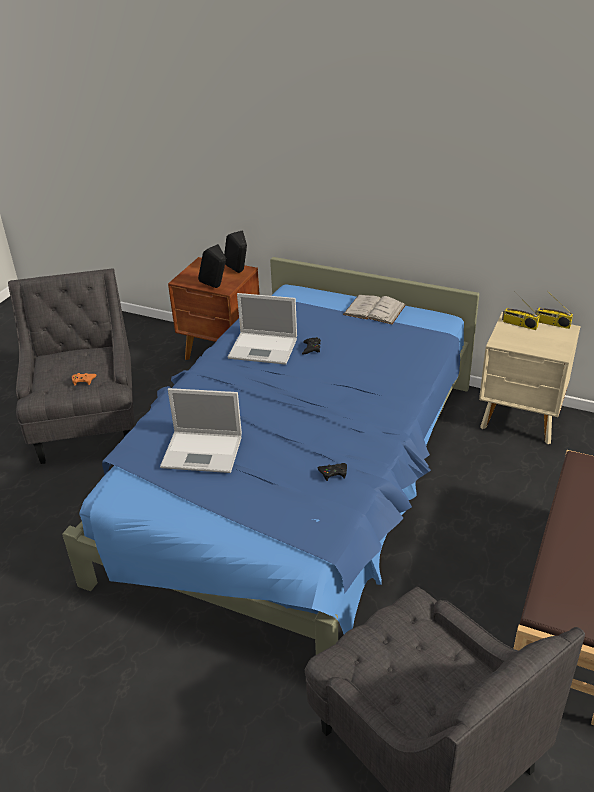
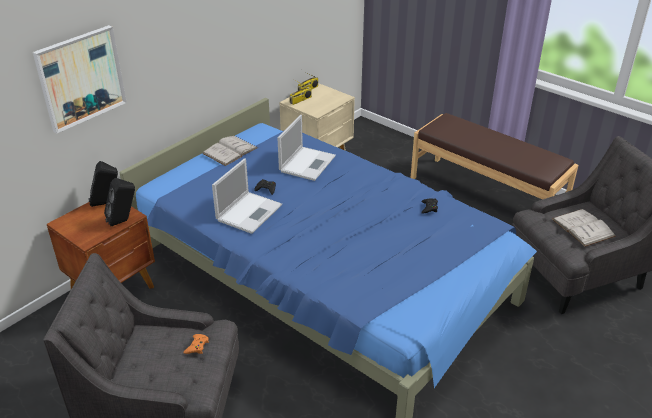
camera: 75 degrees left, 0 degrees up
laptop [160,388,242,473] -> laptop moved to [277,115,336,181]
none -> picture [33,25,127,133]
none -> white book [552,209,616,247]

